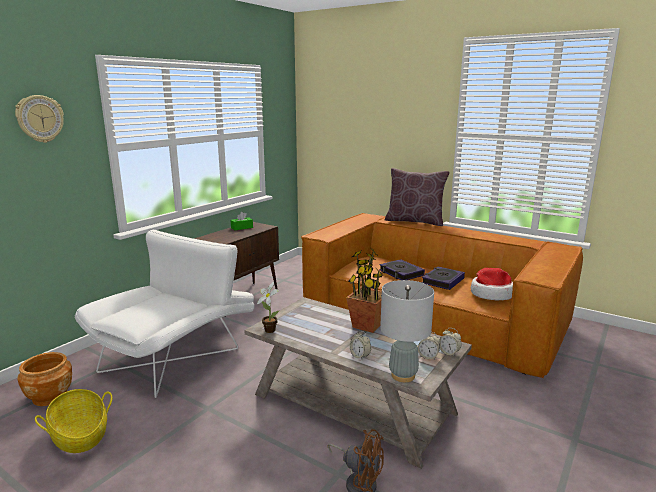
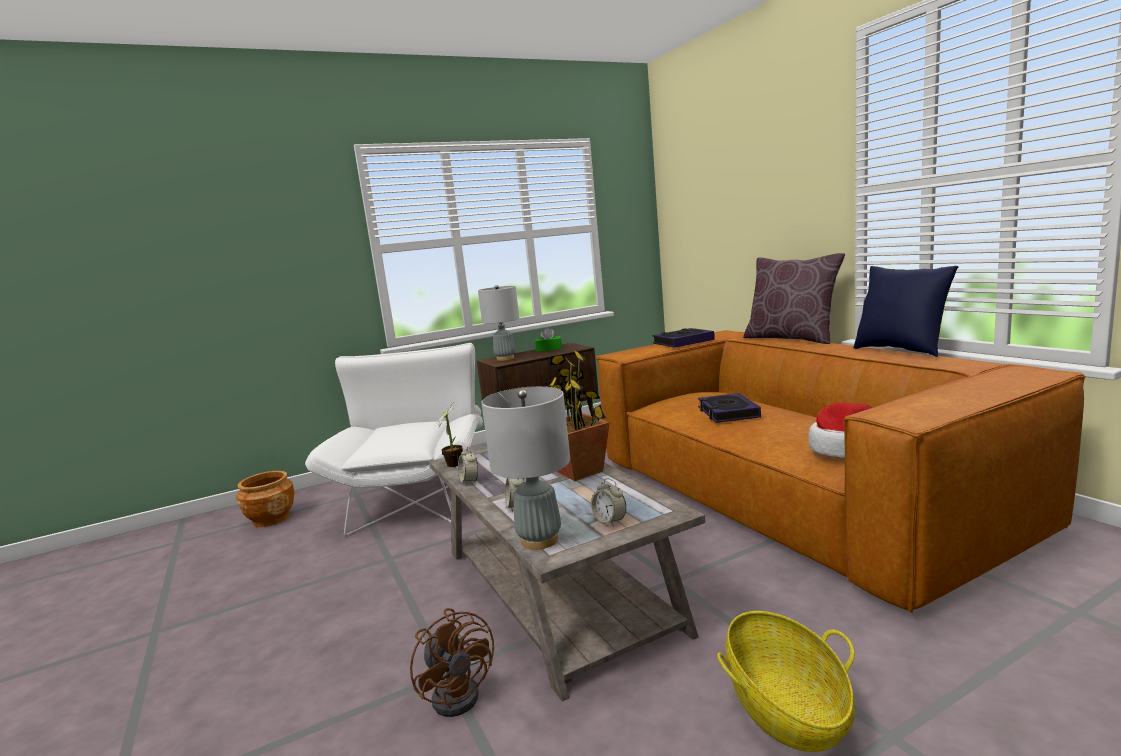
camera: 30 degrees right, 5 degrees down
wall clock [15,95,64,143] -> none
basket [35,389,113,453] -> basket moved to [717,611,855,752]
white armchair [75,229,254,398] -> white armchair turned 60 degrees counterclockwise [305,343,483,536]
book [422,266,465,290] -> book moved to [652,328,715,348]
alarm clock [439,328,462,357] -> alarm clock moved to [458,446,478,485]
none -> grey table lamp [478,285,519,361]
none -> blue pillow [853,266,958,357]

